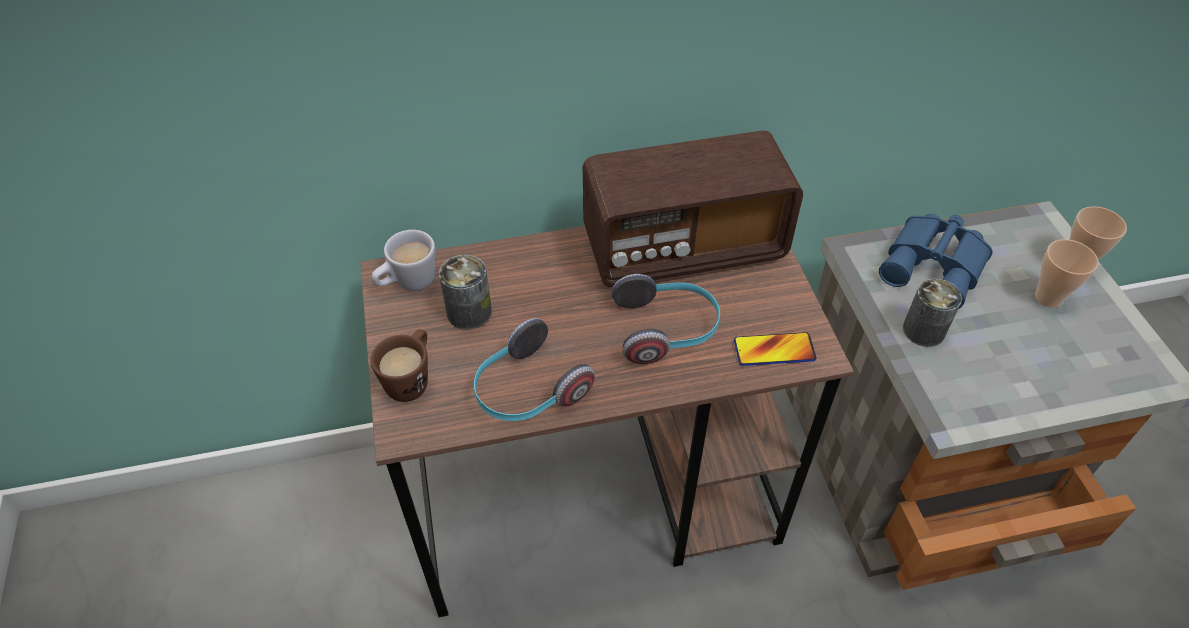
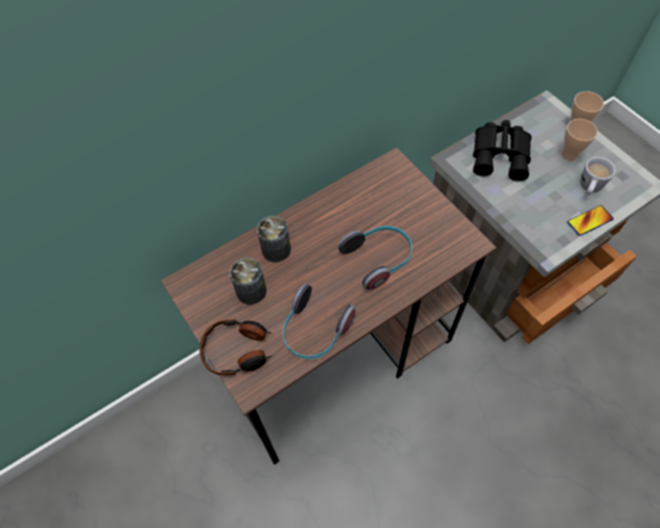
camera: 20 degrees left, 10 degrees up
brown mug [371,329,428,402] -> headphones [199,319,273,375]
white mug [372,230,435,291] -> white mug moved to [580,157,616,195]
radio [583,131,803,287] -> none
phone [734,332,816,366] -> phone moved to [567,205,614,236]
blue binoculars [879,214,993,308] -> black binoculars [473,120,532,182]
can [903,278,962,347] -> can moved to [257,216,291,262]

